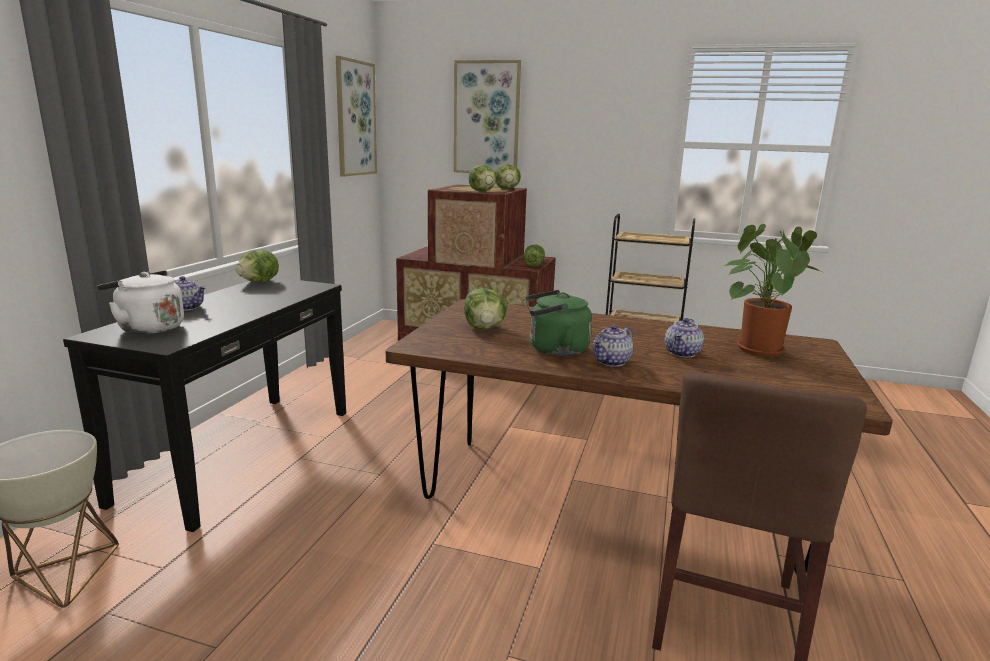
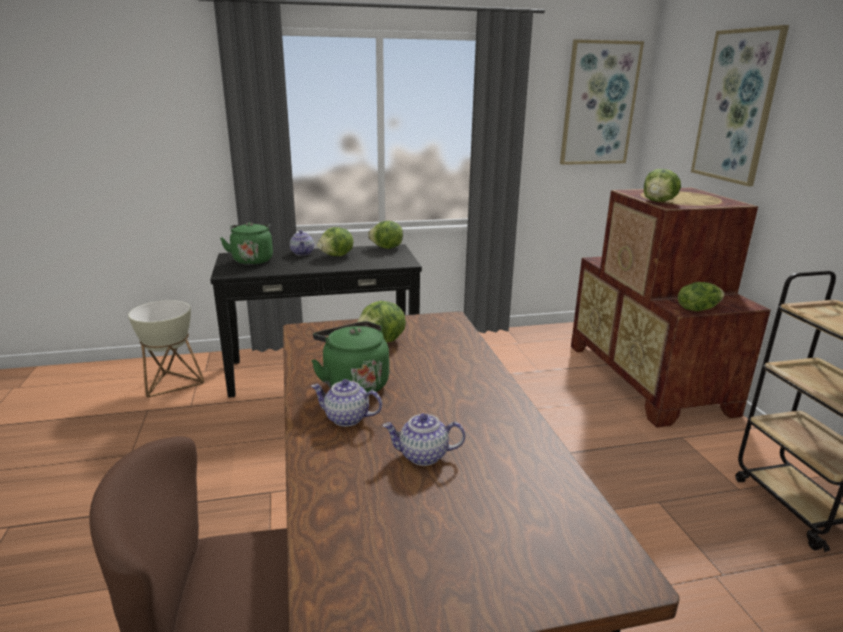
camera: 60 degrees right, 5 degrees up
white kettle [97,270,184,334] -> green kettle [220,222,273,265]
lettuce [495,164,521,189] -> lettuce moved to [317,227,353,256]
potted plant [726,224,825,357] -> none

